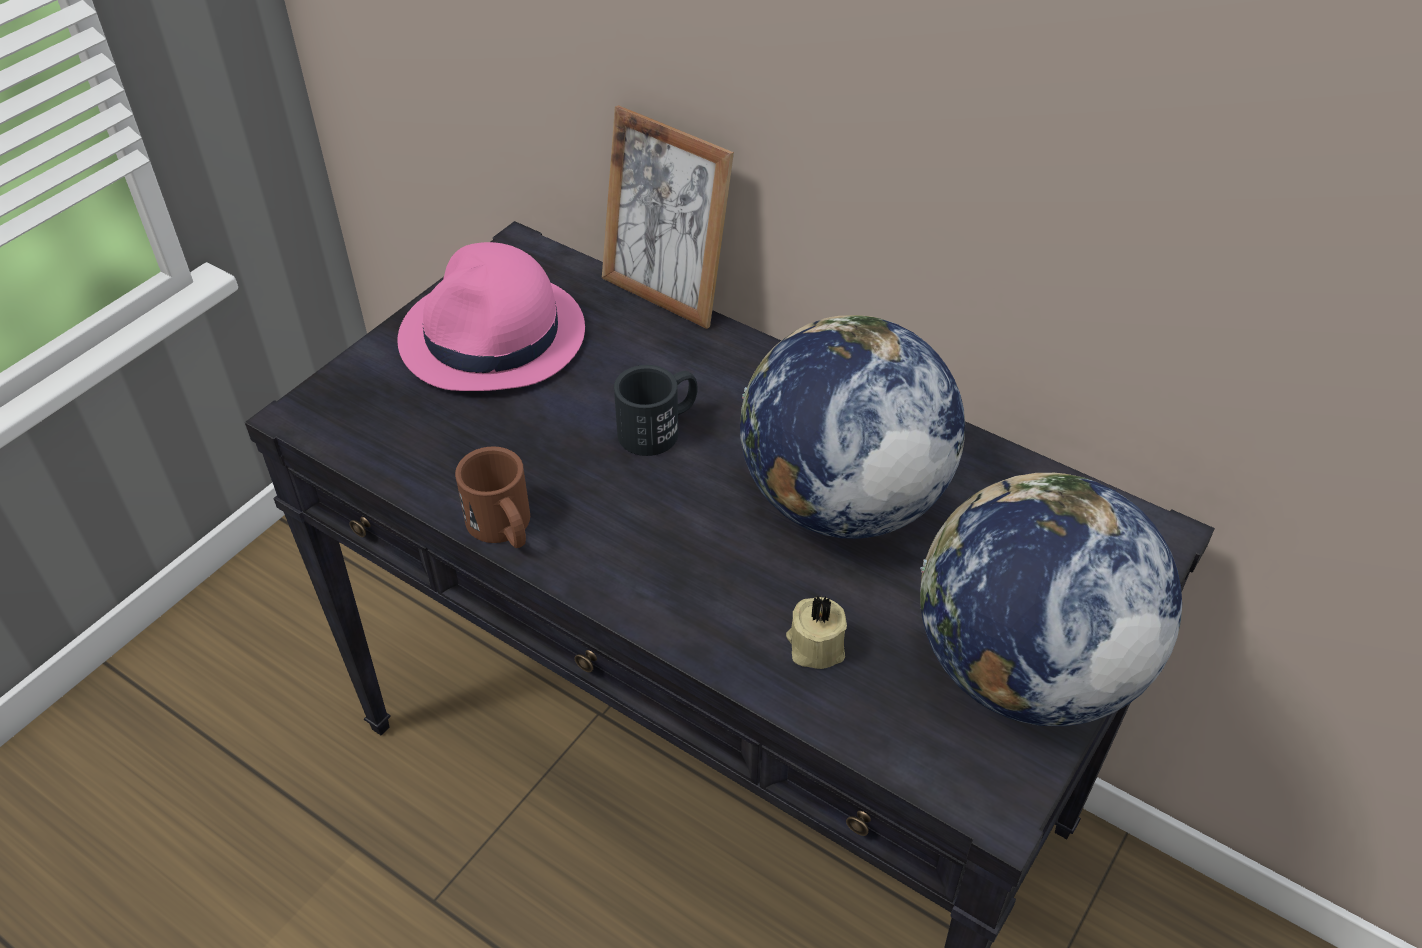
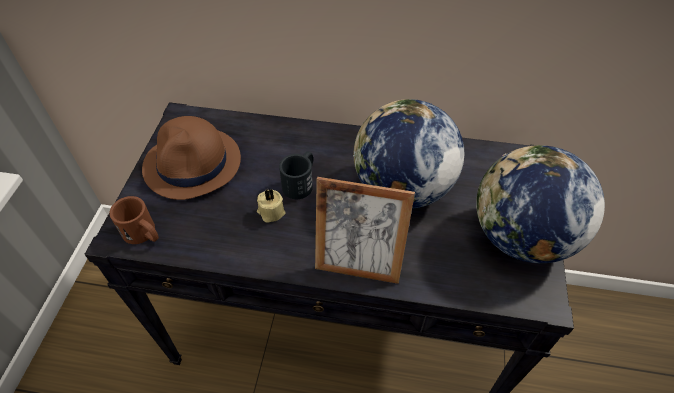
camera: 25 degrees left, 5 degrees up
pink hat [397,242,585,391] -> brown hat [142,116,241,200]
brown mug [455,446,530,548] -> brown mug moved to [109,196,159,244]
picture frame [602,105,734,329] -> picture frame moved to [315,177,415,284]
beige candle [786,595,847,669] -> beige candle moved to [257,189,285,222]

